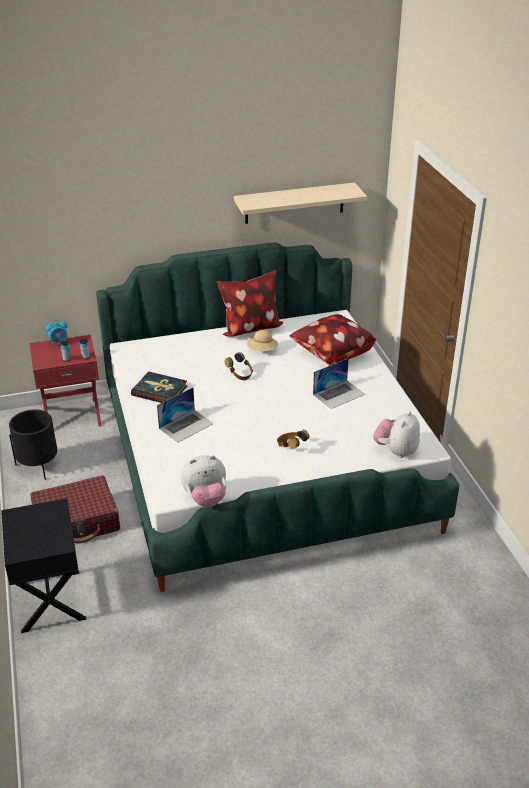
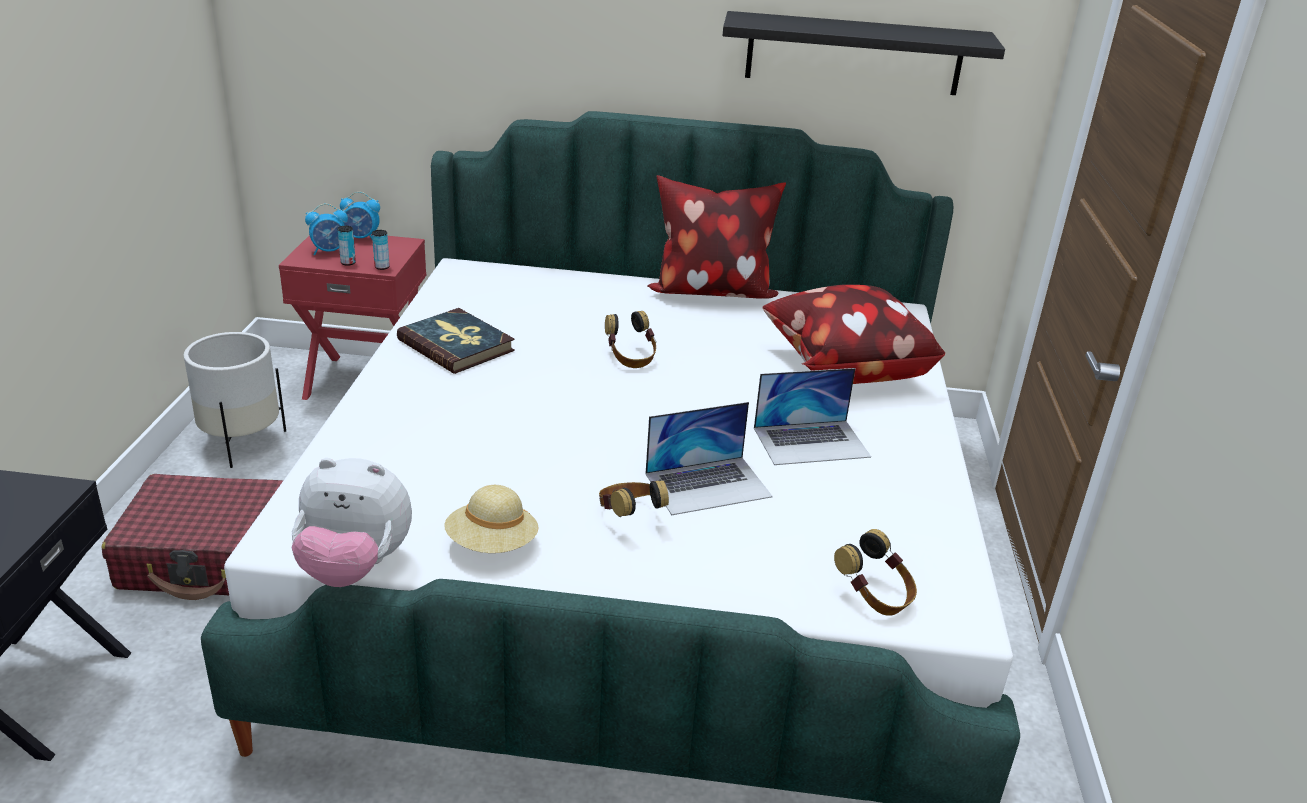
camera: 20 degrees right, 5 degrees down
black planter [9,410,57,480] -> white planter [184,332,286,468]
laptop [157,388,214,443] -> laptop moved to [645,402,773,515]
beige shelf [234,183,367,224] -> black shelf [723,11,1005,95]
beige hat [247,330,278,351] -> beige hat moved to [444,485,539,553]
plush toy [373,411,420,458] -> headphones [834,529,917,616]
none -> alarm clock [305,204,348,256]

